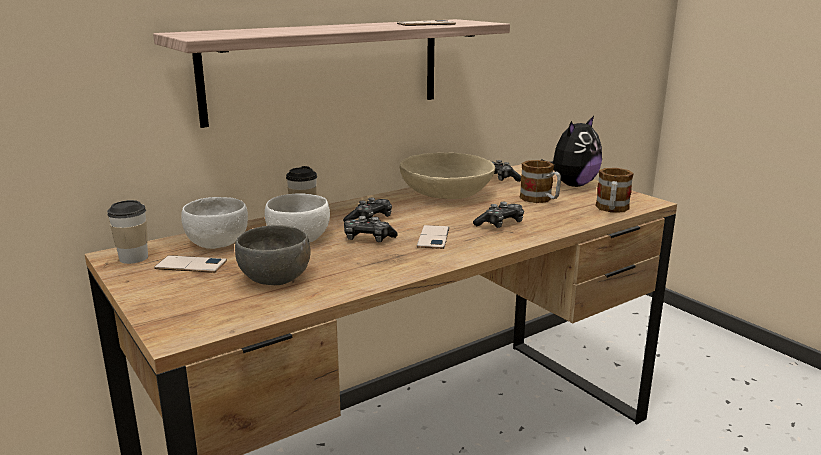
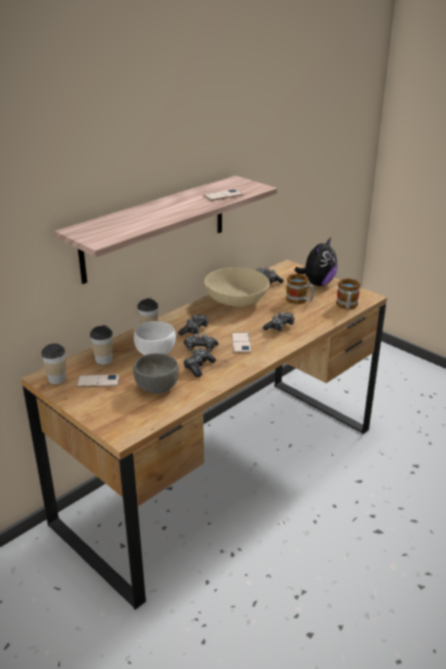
camera: 10 degrees left, 10 degrees up
white bowl [181,197,248,249] -> cup [90,325,113,365]
none -> game controller [183,348,216,377]

